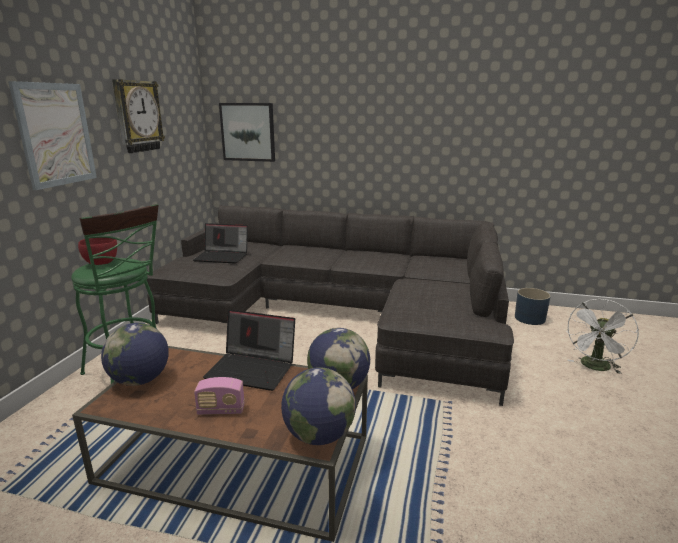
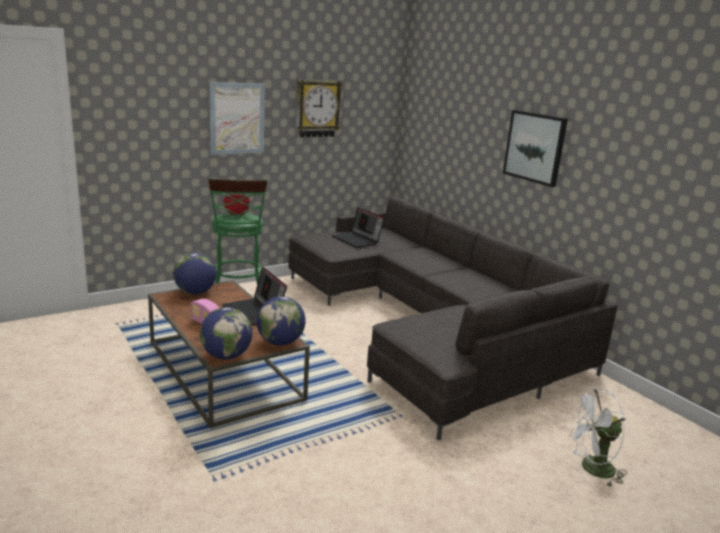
camera: 40 degrees right, 0 degrees up
picture [219,103,275,162] -> picture moved to [503,110,568,187]
blue planter [515,288,551,325] -> none

